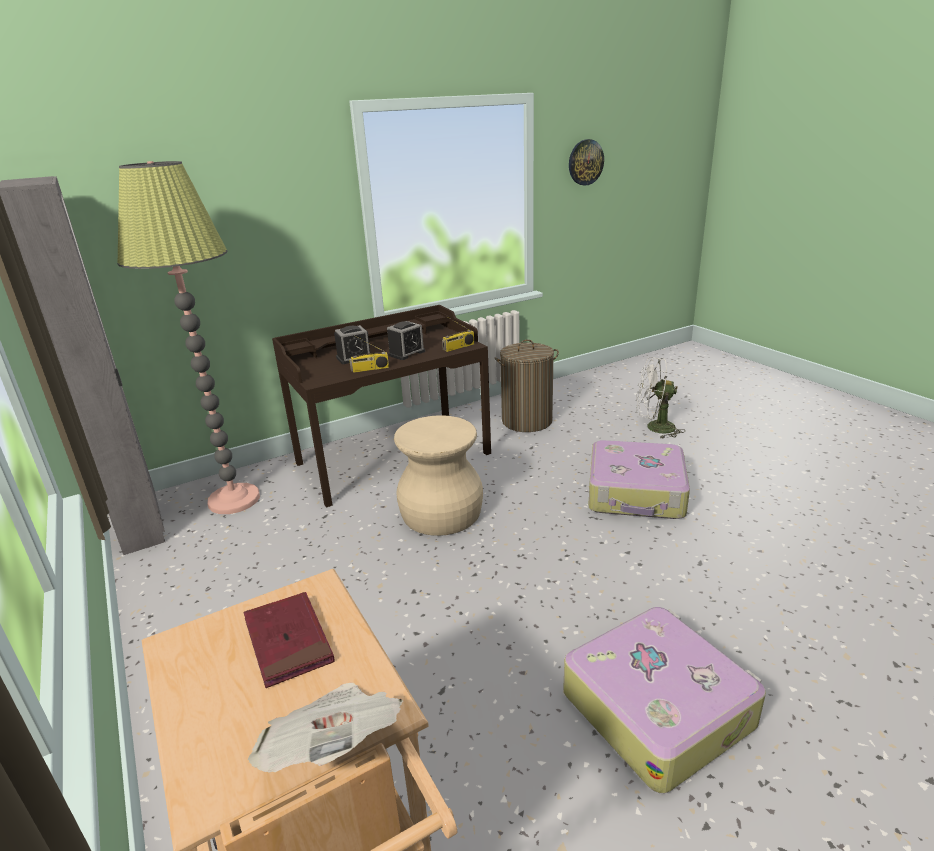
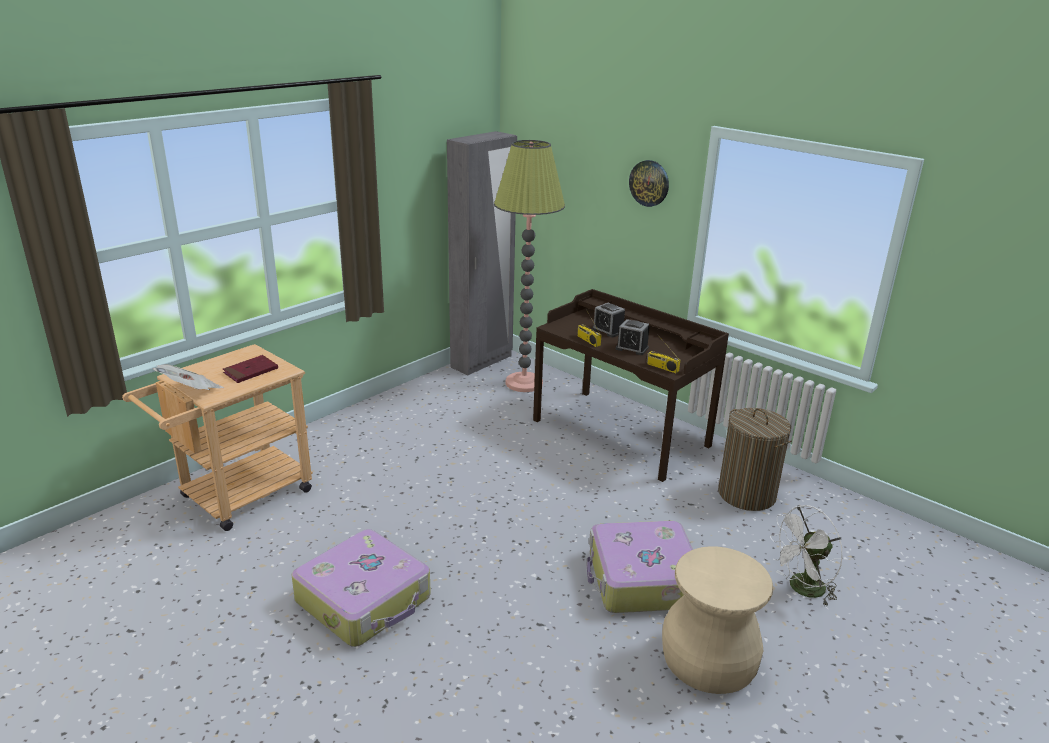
camera: 70 degrees right, 0 degrees up
beige stool [394,415,483,536] -> beige stool moved to [662,546,773,694]
wall clock [569,139,604,186] -> wall clock moved to [629,160,669,207]
white fan [636,357,684,438] -> white fan turned 105 degrees counterclockwise [770,505,843,606]

